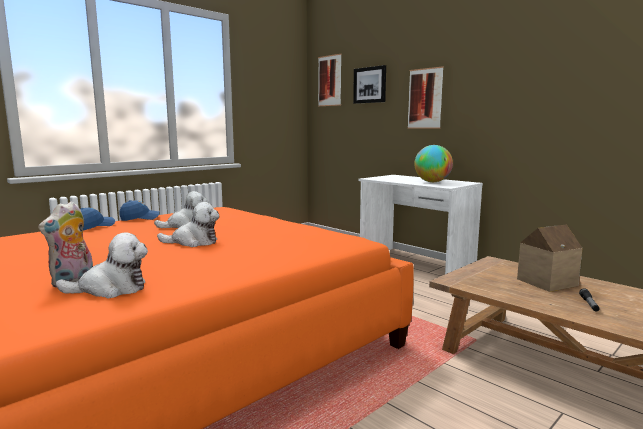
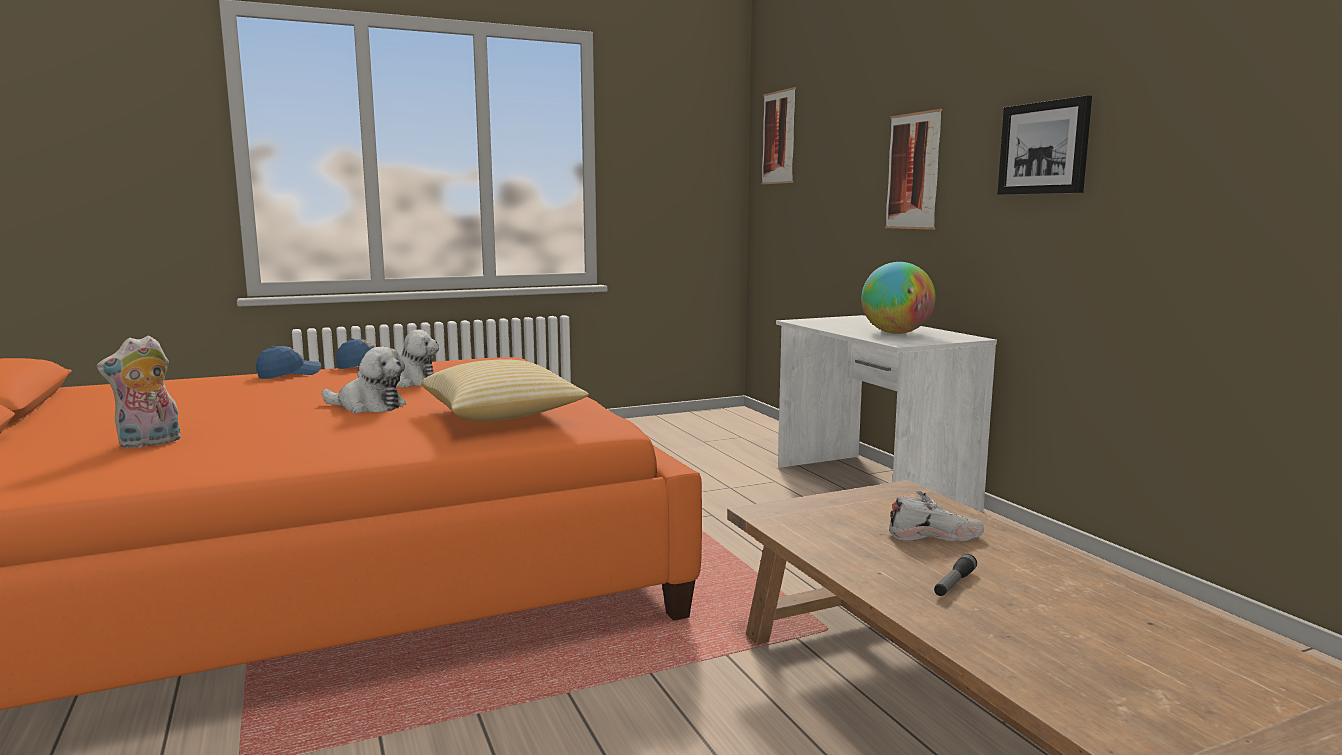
camera: 20 degrees right, 0 degrees up
plush toy [56,232,148,299] -> none
picture [353,65,386,104] -> picture moved to [998,95,1092,195]
toy house [517,224,583,292] -> white shoe [889,491,984,542]
none -> pillow [421,359,589,422]

